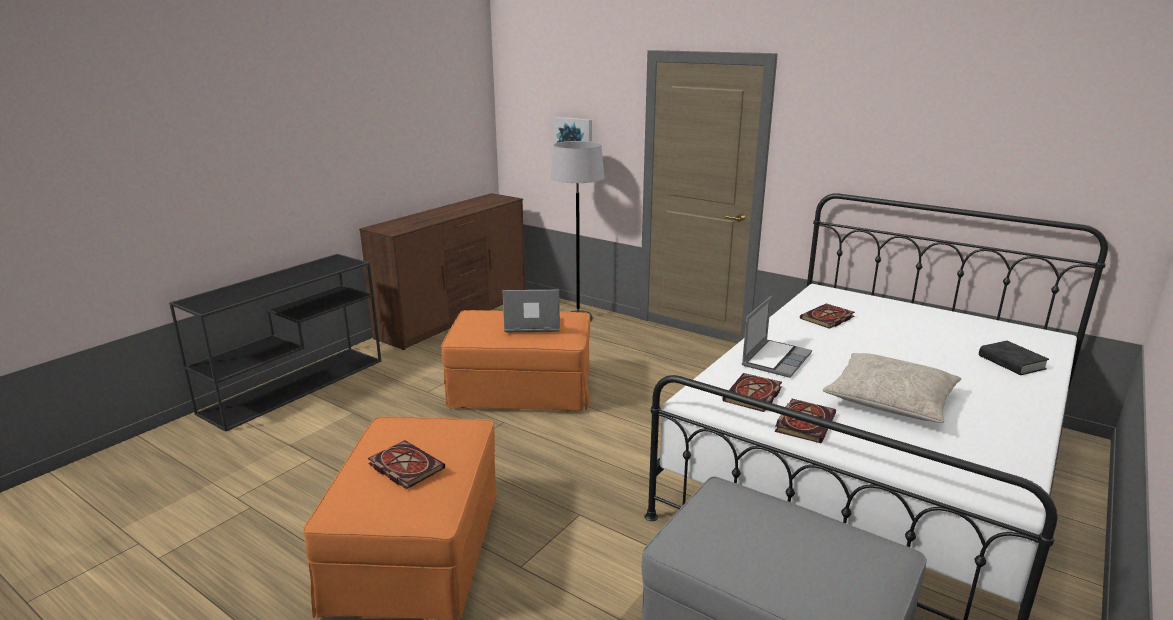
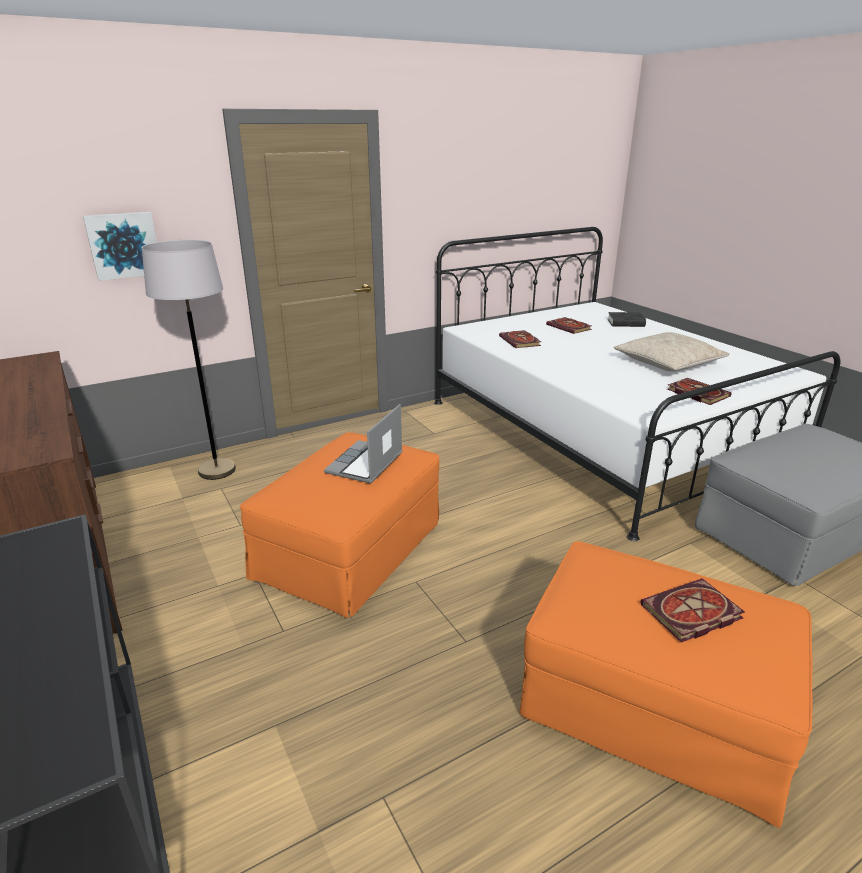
camera: 65 degrees left, 5 degrees up
book [722,373,782,412] -> book moved to [546,317,592,334]
laptop [742,296,812,378] -> none

